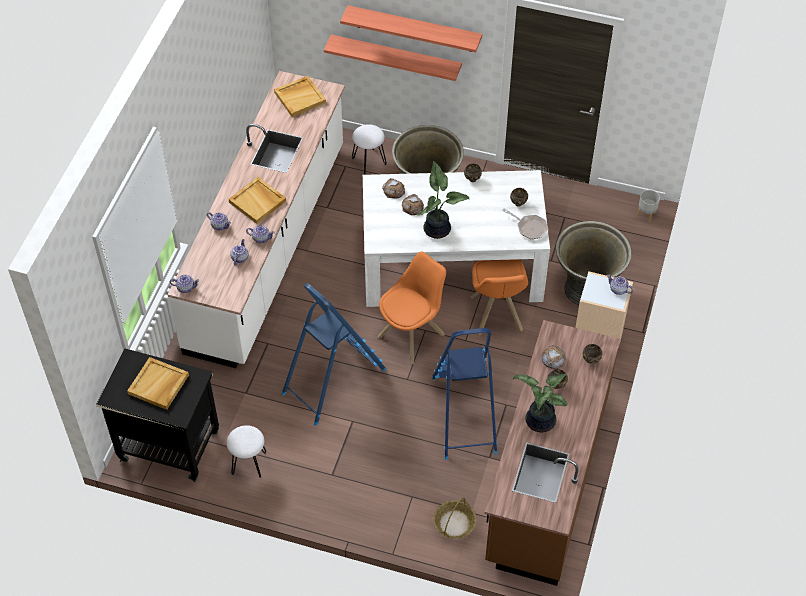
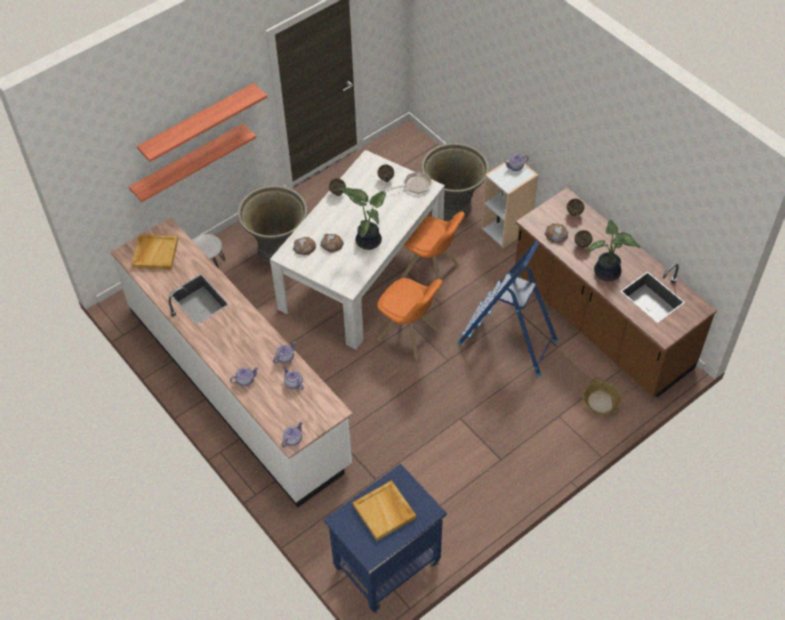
camera: 55 degrees left, 0 degrees up
black cart [96,349,219,482] -> blue cart [324,464,447,614]
white stool [227,425,266,478] -> none
beige tray [229,177,286,224] -> none
blue step ladder [281,283,386,426] -> none
orange chair [378,252,446,364] -> orange chair turned 135 degrees clockwise [377,278,442,359]
grey planter [637,190,660,222] -> none

